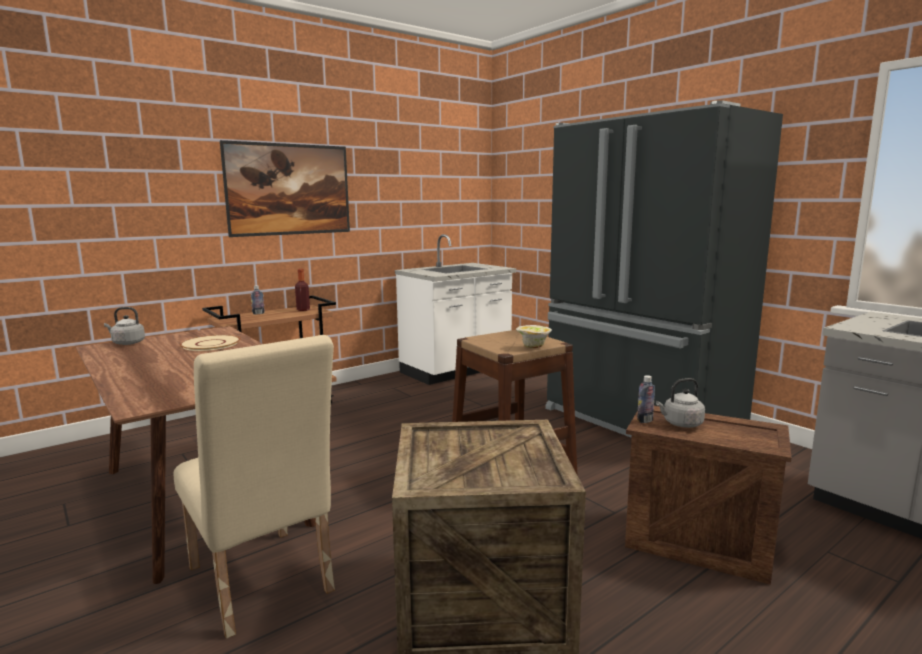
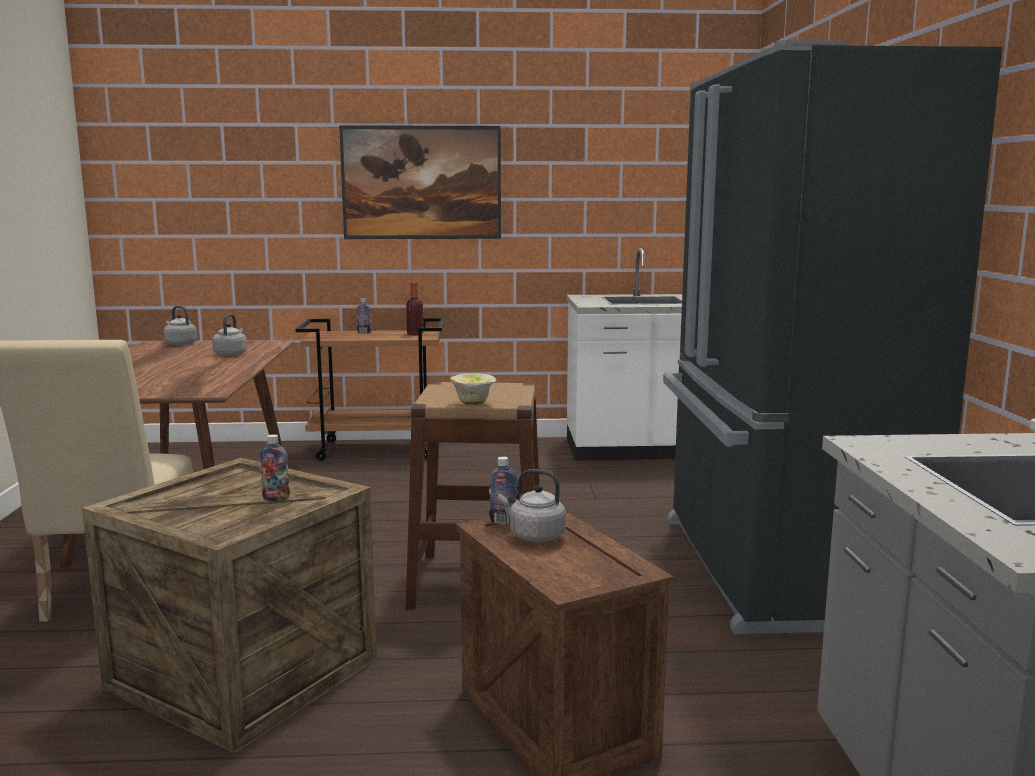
camera: 35 degrees right, 0 degrees up
beige plate [180,335,240,351] -> grey kettle [212,314,247,356]
none -> bottle [260,434,290,501]

